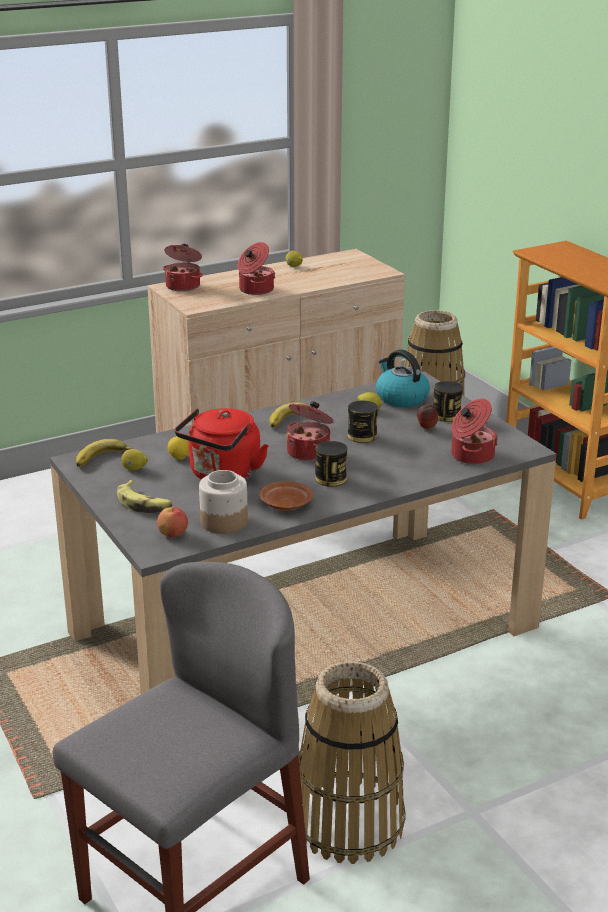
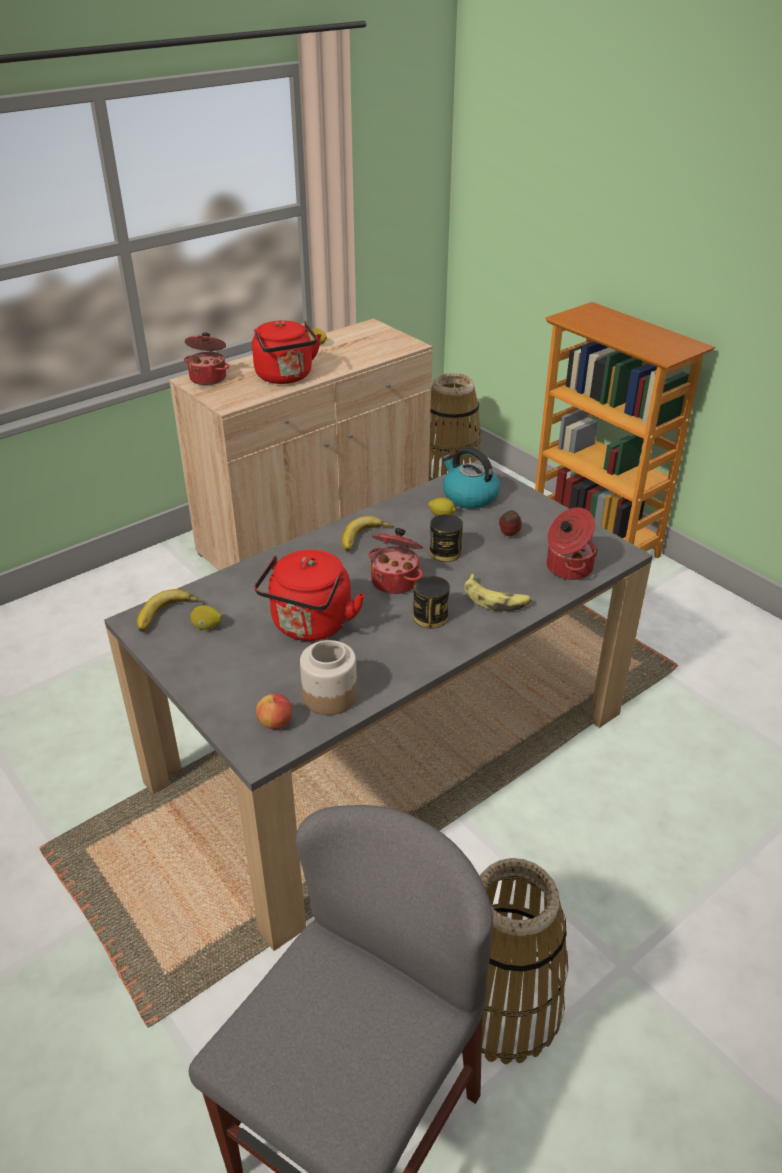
camera: 10 degrees left, 10 degrees up
banana [117,480,172,513] -> banana moved to [464,574,531,612]
lemon [168,436,189,460] -> none
cooking pot [237,242,275,295] -> red kettle [252,320,321,384]
brown plate [259,481,314,510] -> none
can [433,381,463,422] -> none

